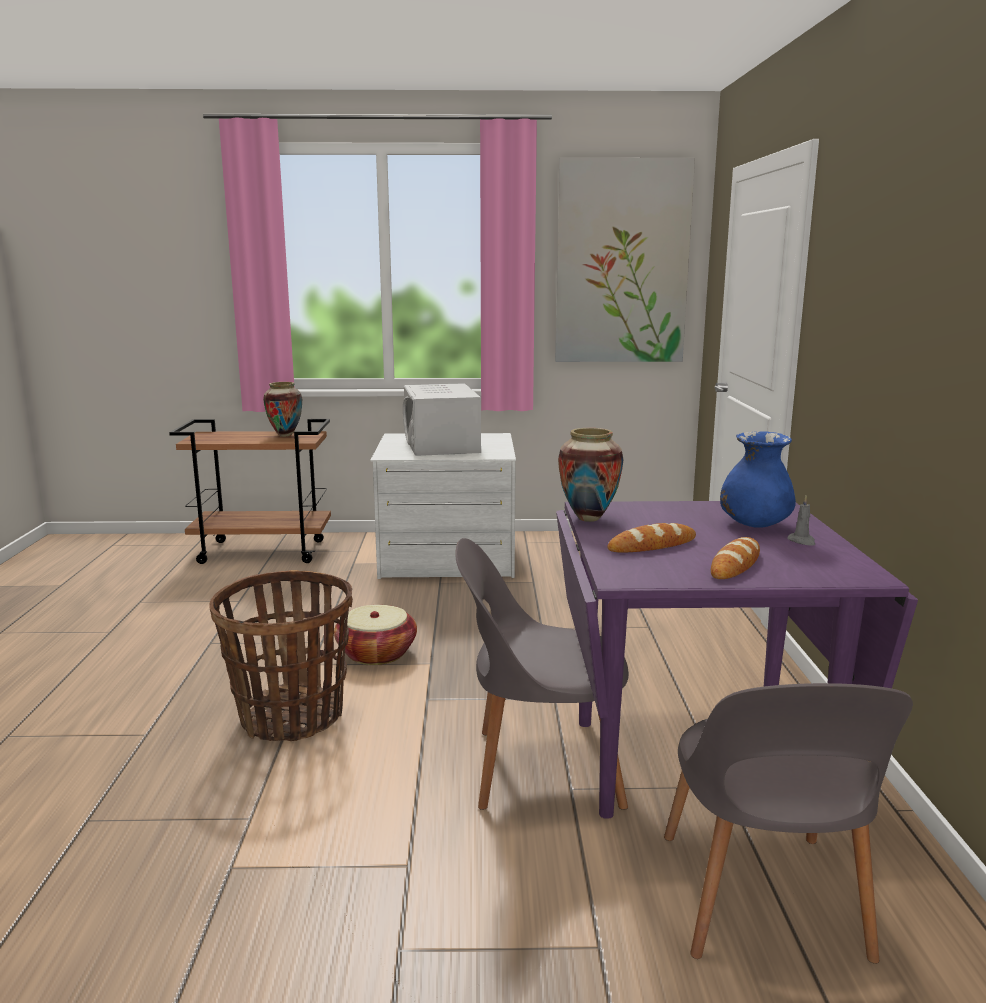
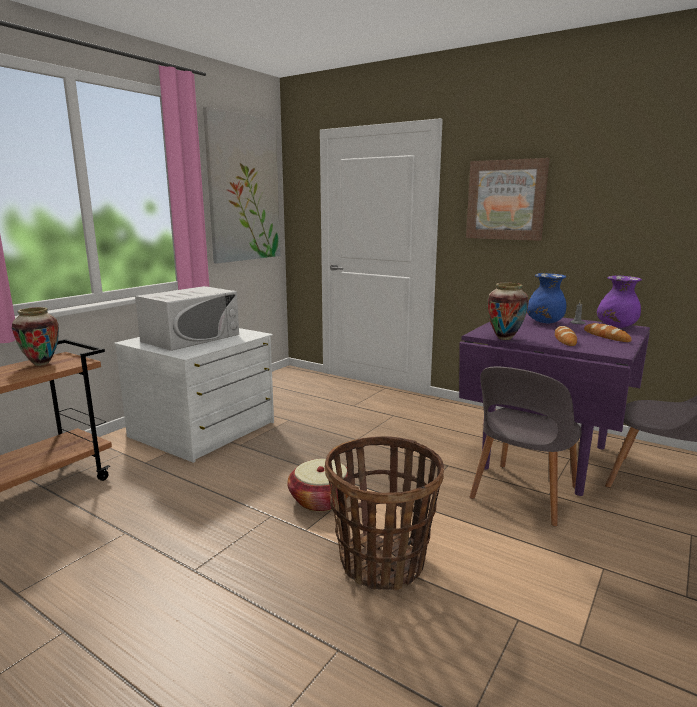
camera: 55 degrees left, 0 degrees up
white microwave [403,383,481,456] -> white microwave turned 75 degrees counterclockwise [135,286,239,351]
none -> picture [466,158,550,241]
none -> purple vase [597,275,642,328]

